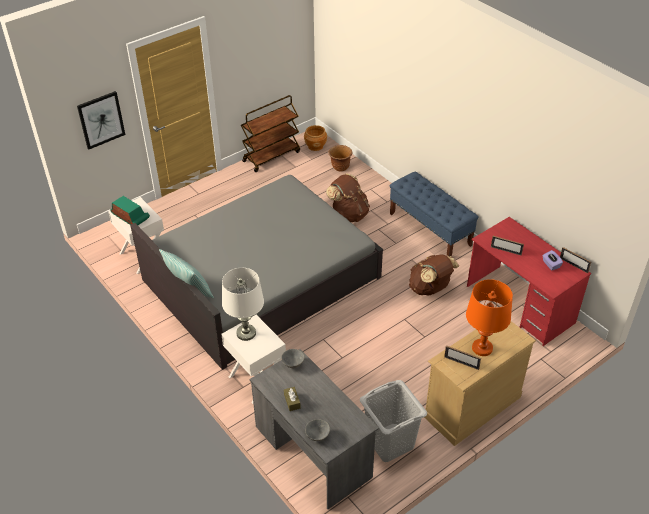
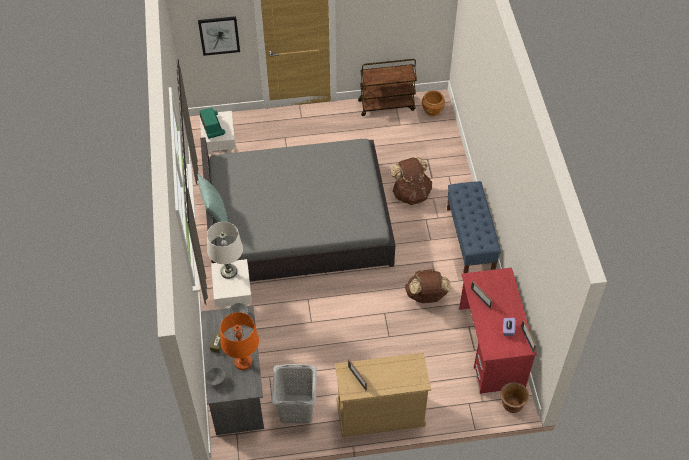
camera: 30 degrees right, 10 degrees up
brown planter [329,145,352,171] -> brown planter moved to [500,382,529,413]
orange table lamp [466,279,513,356] -> orange table lamp moved to [220,312,259,370]

